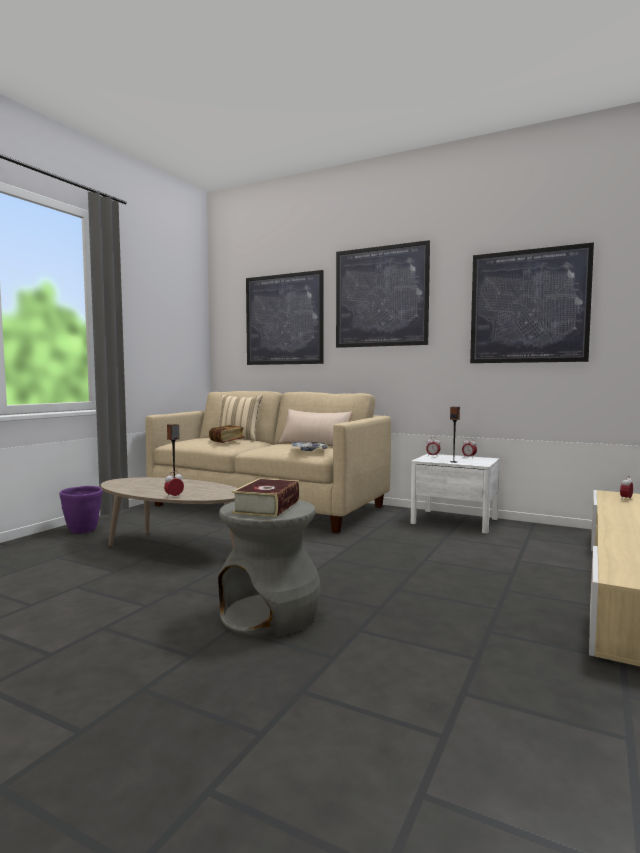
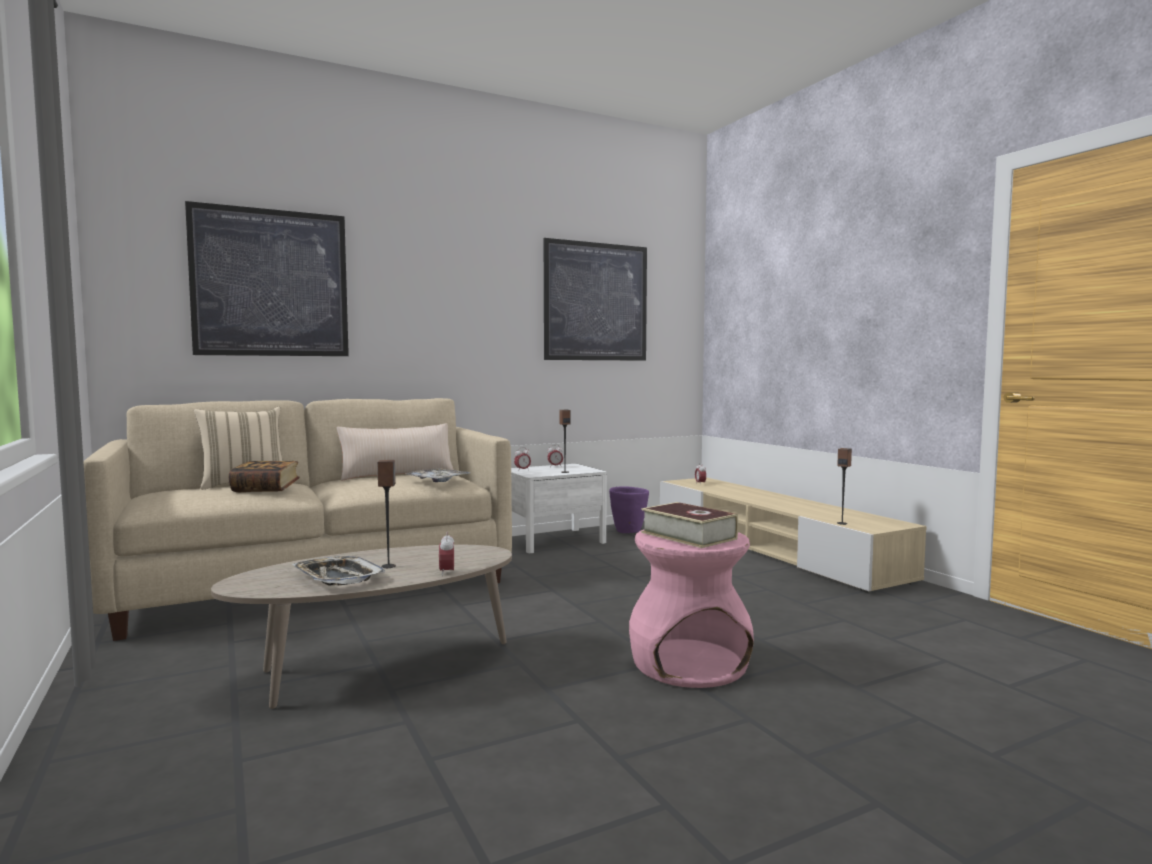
camera: 55 degrees left, 0 degrees up
purple planter [60,486,103,534] -> purple planter moved to [609,486,649,533]
grey stool [218,500,320,637] -> pink stool [629,530,754,688]
picture [336,240,430,348] -> none
none -> tray [292,556,386,586]
none -> speaker [837,448,852,525]

